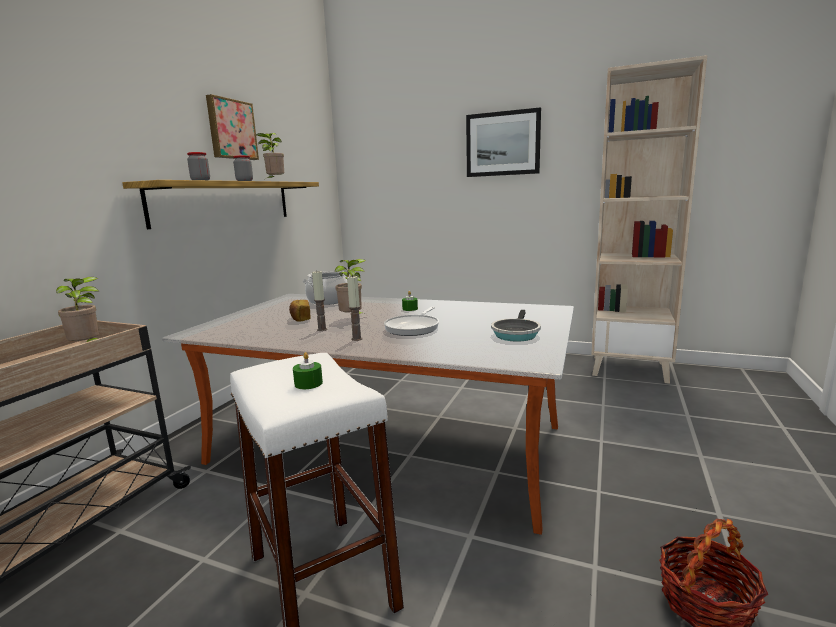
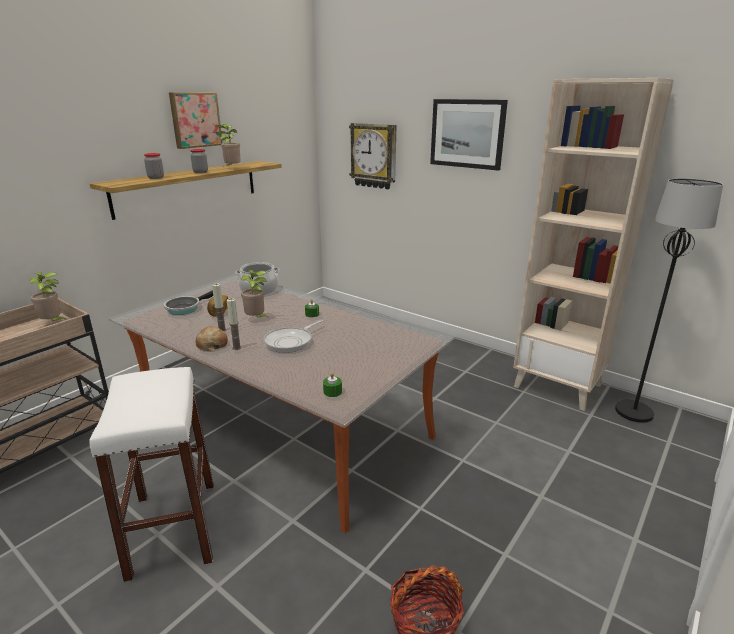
camera: 15 degrees right, 10 degrees up
green candle [293,352,323,389] -> green candle moved to [323,372,342,397]
frying pan [491,310,541,341] -> frying pan moved to [164,290,213,315]
none -> bread [196,327,228,351]
none -> wall clock [349,123,397,189]
none -> black floor lamp [615,178,723,423]

